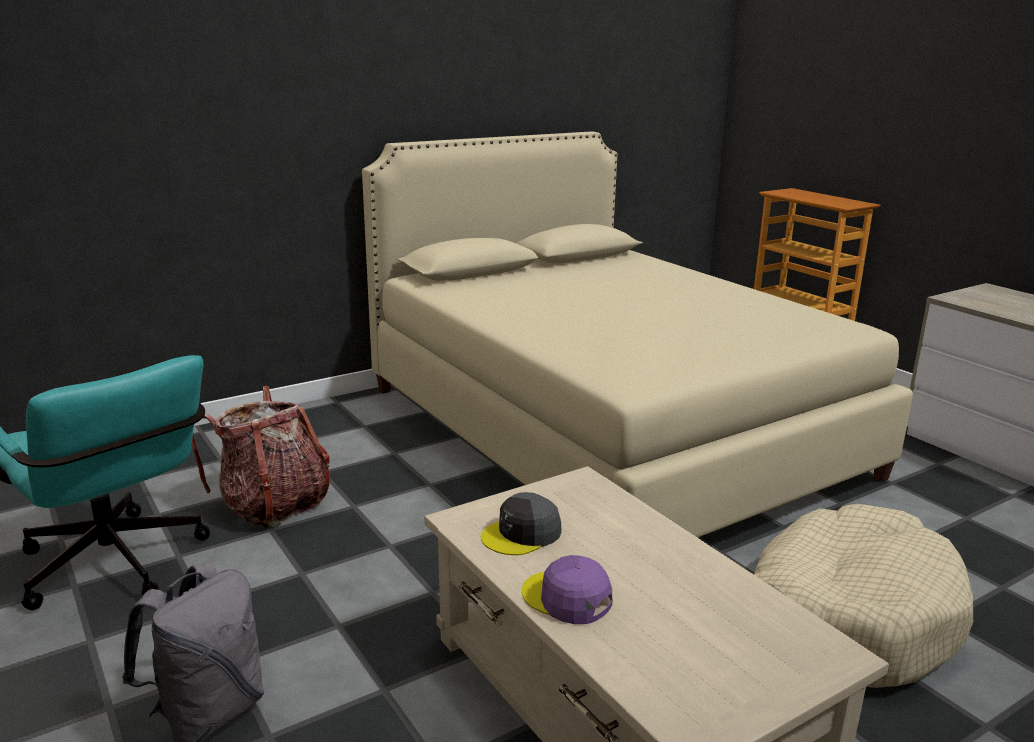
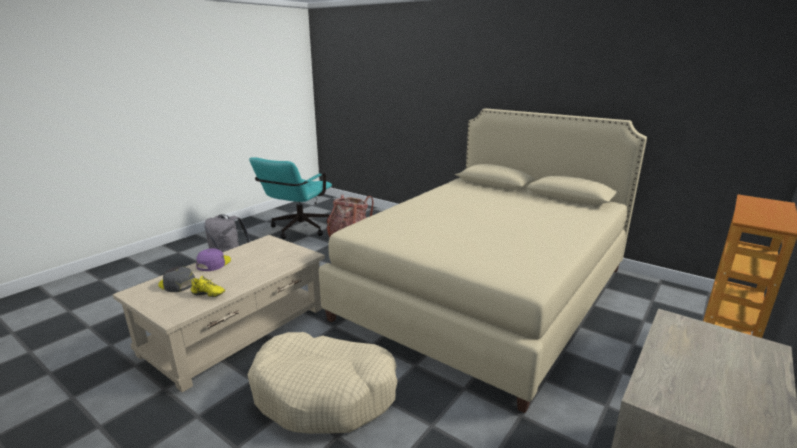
camera: 70 degrees right, 0 degrees up
grey cap [481,492,561,555] -> grey cap moved to [158,266,195,292]
none -> yellow shoe [191,276,225,297]

